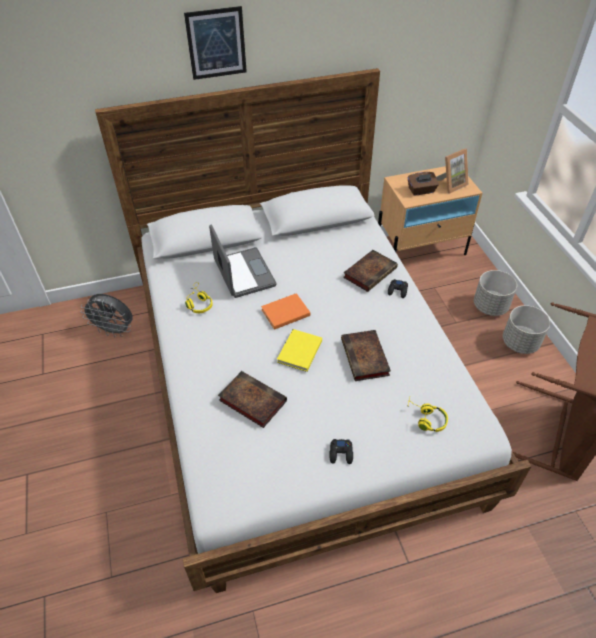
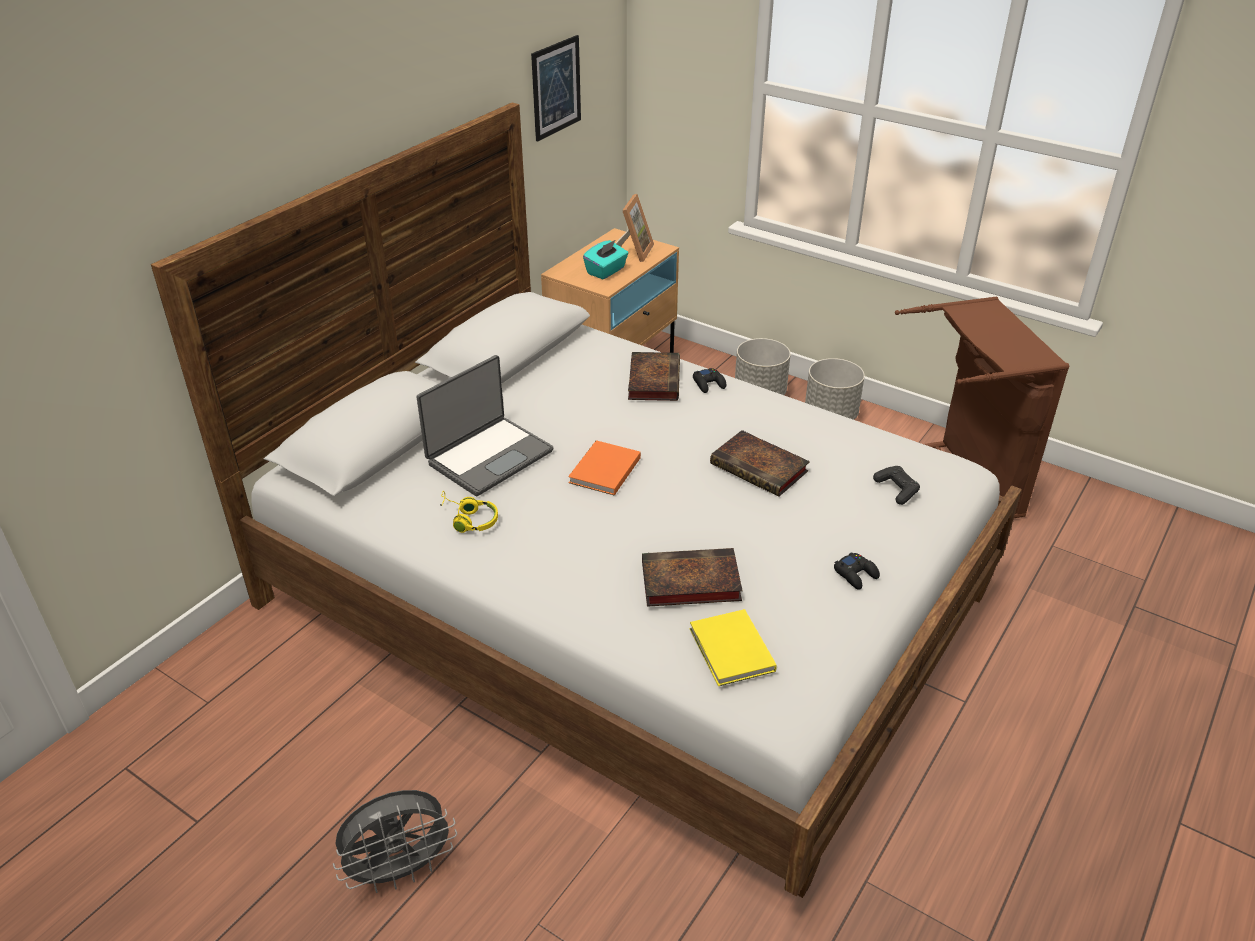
camera: 40 degrees left, 10 degrees down
grey fan [80,294,133,337] -> grey fan moved to [333,790,457,893]
picture [184,6,247,80] -> picture moved to [531,35,581,141]
laptop [209,225,276,298] -> laptop turned 105 degrees clockwise [417,355,554,496]
yellow book [277,329,322,372] -> yellow book moved to [690,609,777,686]
yellow headphones [407,397,448,432] -> black game controller [873,466,920,505]
brown tissue box [408,172,439,195] -> turquoise tissue box [583,240,628,279]

